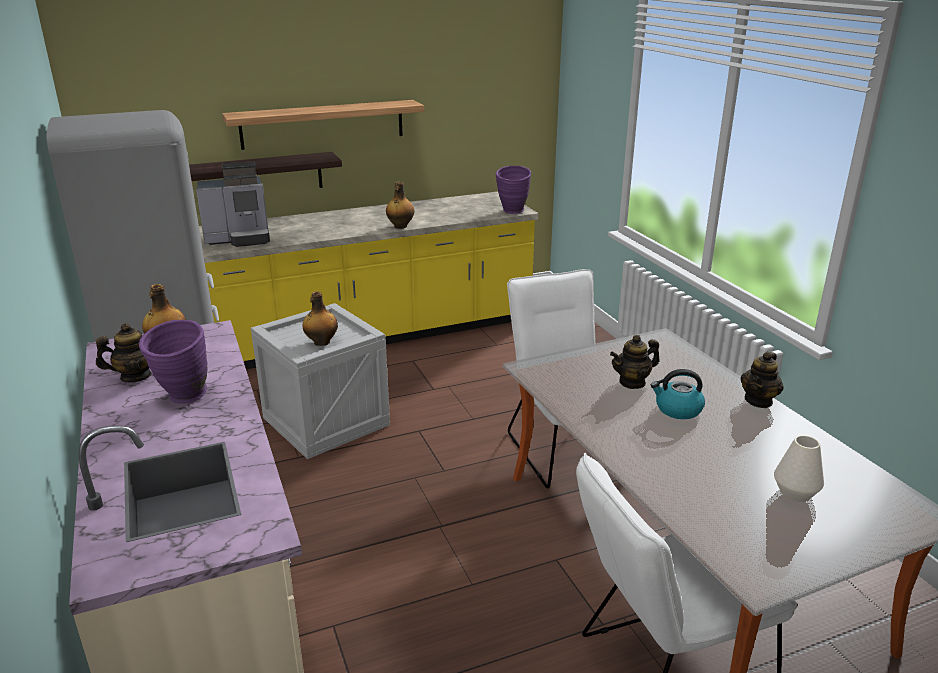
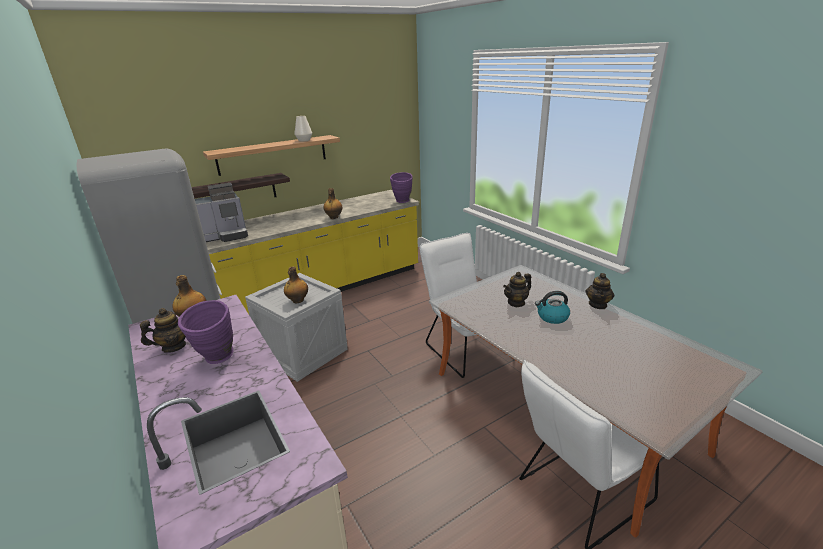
camera: 10 degrees left, 0 degrees up
white vase [774,435,824,502] -> white vase moved to [294,116,312,141]

